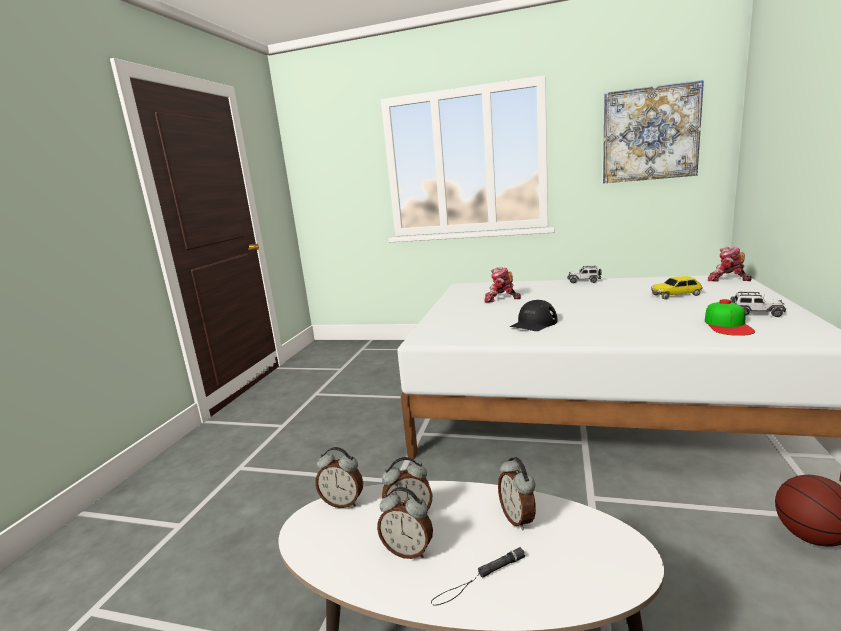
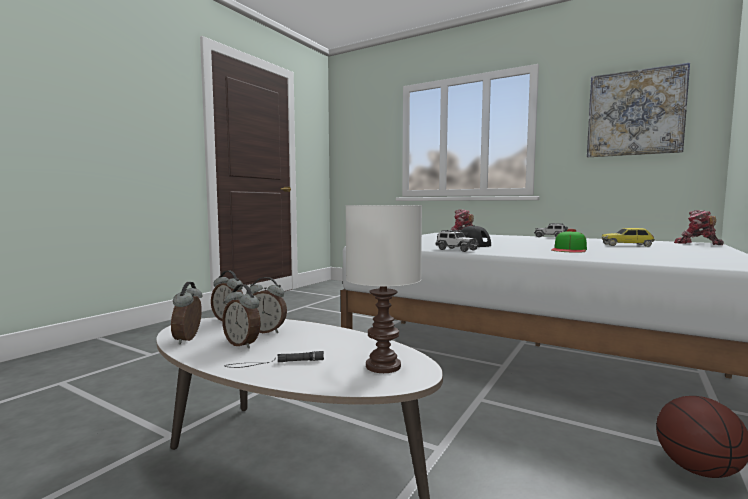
camera: 15 degrees right, 10 degrees down
alarm clock [498,457,536,531] -> alarm clock moved to [171,282,202,344]
cap [705,299,755,336] -> cap moved to [551,229,587,253]
toy car [730,292,786,317] -> toy car moved to [435,230,479,252]
none -> white table lamp [345,205,422,373]

